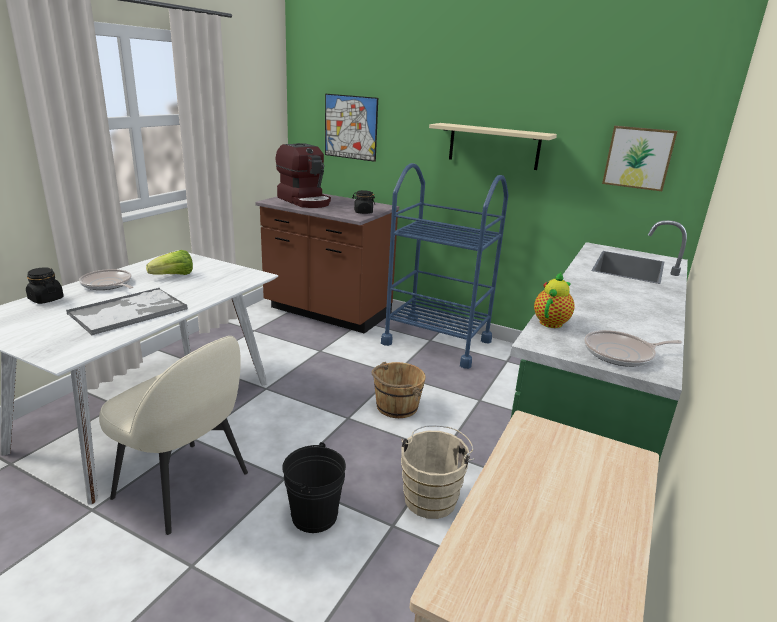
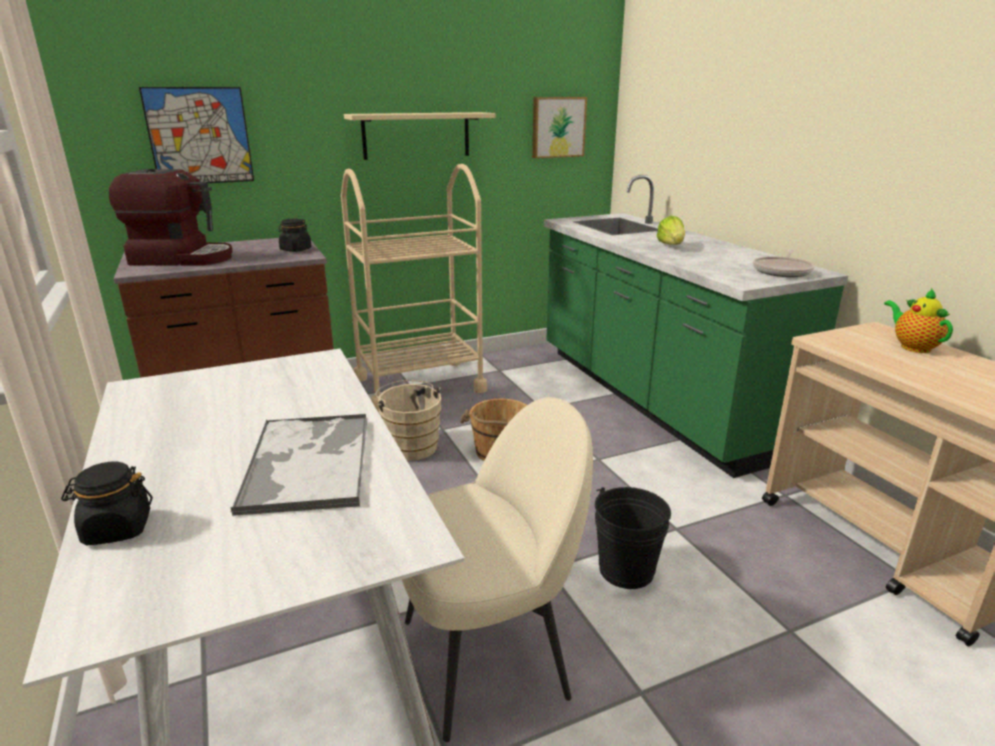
camera: 50 degrees left, 0 degrees up
frying pan [79,269,133,290] -> none
lettuce [146,250,193,275] -> lettuce moved to [657,216,685,245]
blue cart [381,163,509,369] -> beige cart [341,164,487,412]
beige bucket [401,425,475,519] -> beige bucket moved to [375,380,441,461]
teapot [534,271,575,328] -> teapot moved to [884,288,953,353]

